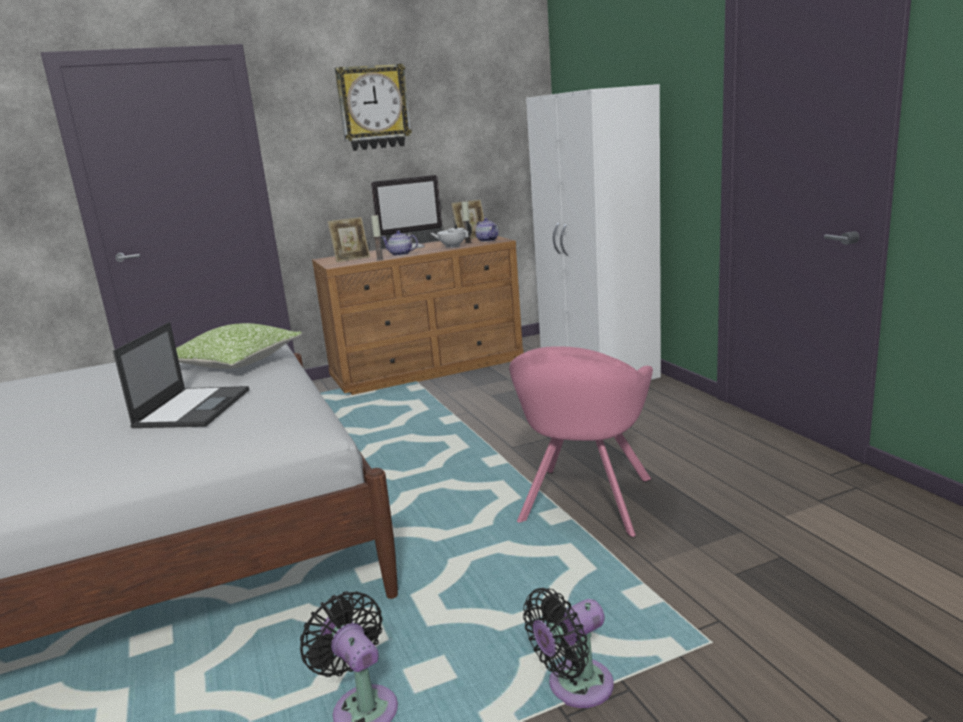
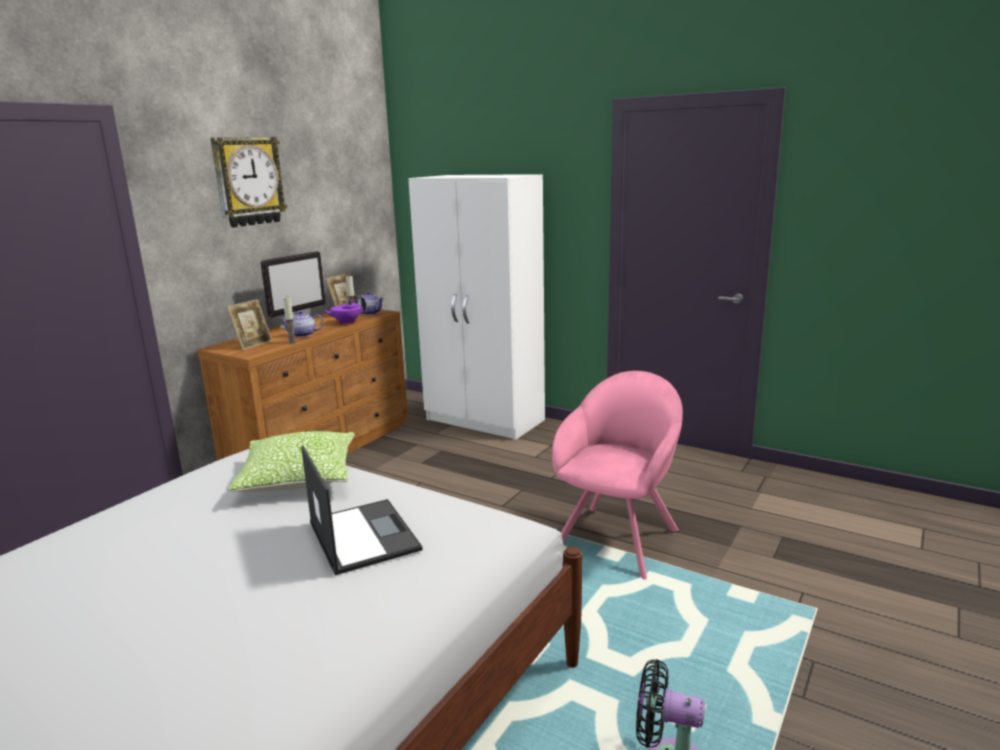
camera: 35 degrees left, 0 degrees up
white teapot [430,220,472,248] -> purple teapot [322,296,366,324]
pink armchair [509,346,653,537] -> pink armchair turned 135 degrees counterclockwise [552,371,683,580]
black fan [523,588,614,708] -> none

